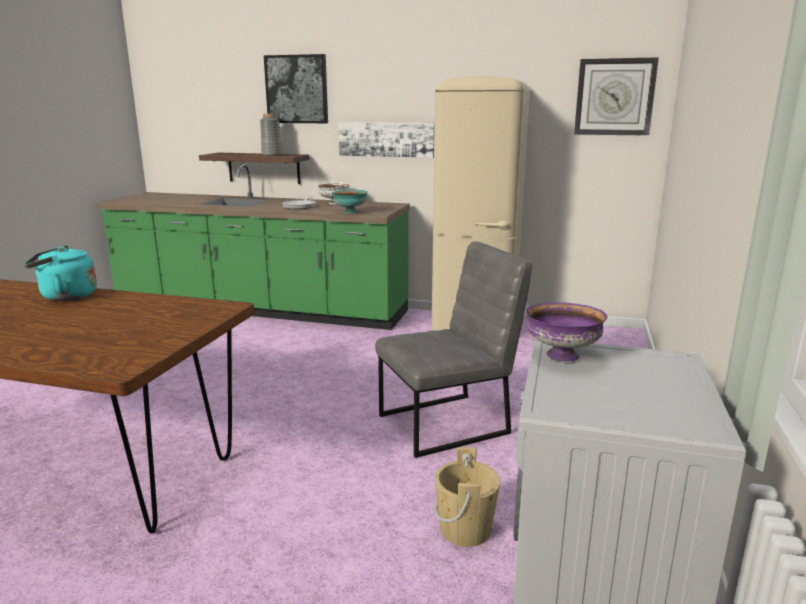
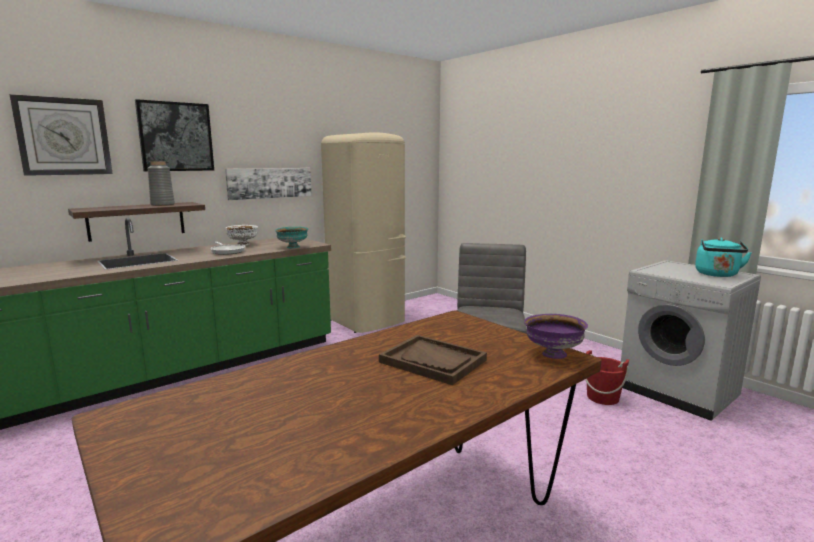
camera: 55 degrees left, 5 degrees down
turquoise kettle [24,245,97,301] -> turquoise kettle moved to [695,238,752,277]
beige bucket [434,447,500,547] -> red bucket [585,350,629,405]
purple bowl [526,302,608,361] -> purple bowl moved to [524,314,588,359]
wall clock [574,57,659,136] -> wall clock moved to [10,94,113,176]
none -> brown tray [379,335,487,385]

